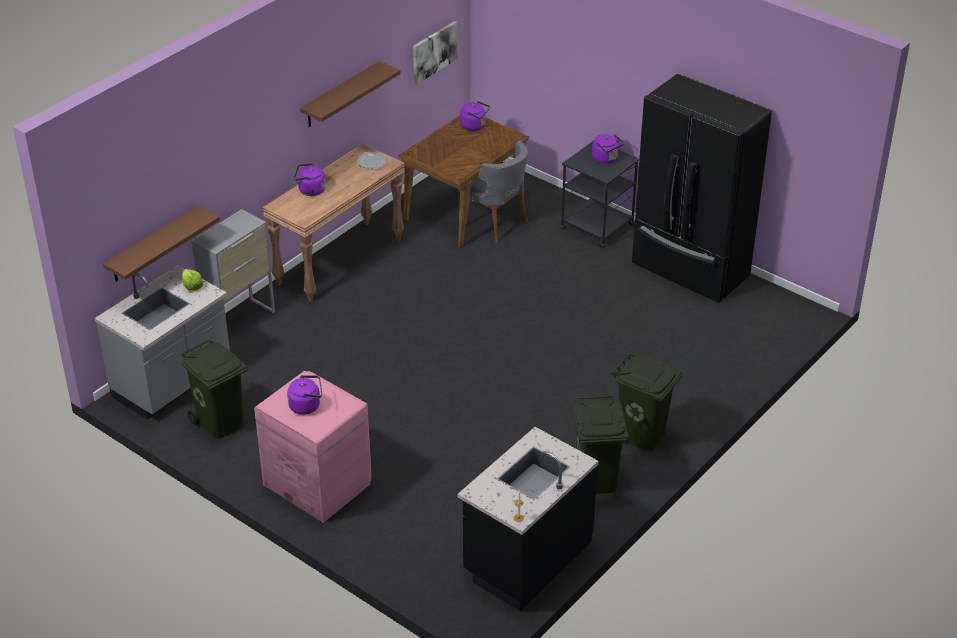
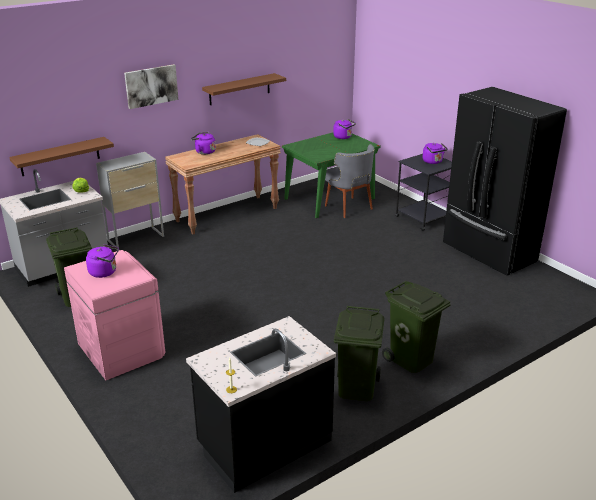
camera: 15 degrees right, 10 degrees down
brown dining table [399,115,529,248] -> green dining table [282,132,381,218]
picture [413,21,458,84] -> picture moved to [124,64,178,109]

